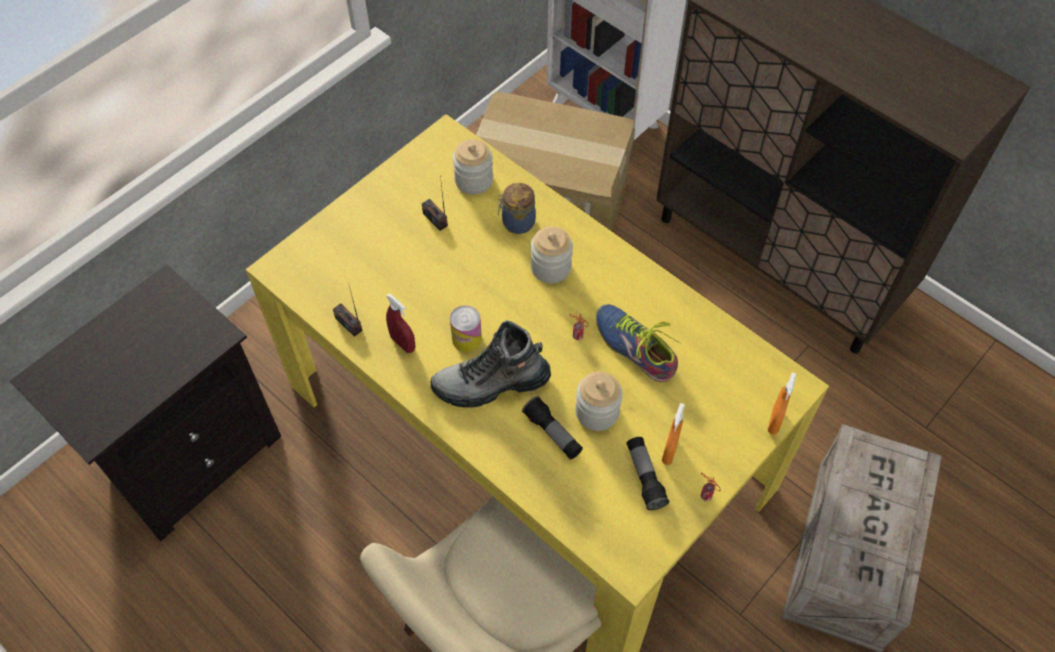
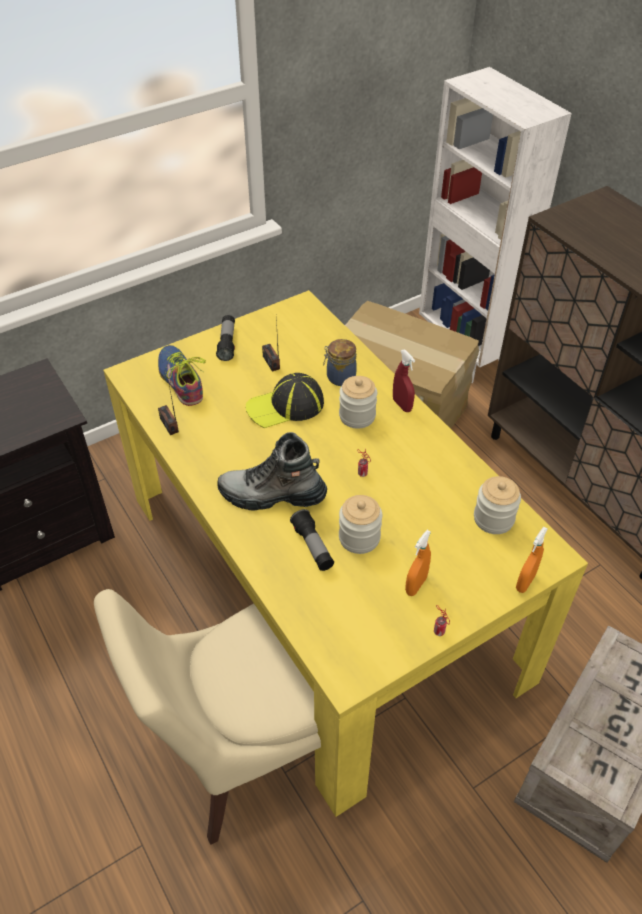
camera: 15 degrees right, 10 degrees down
red spray bottle [386,293,415,353] -> red spray bottle moved to [393,350,415,412]
can [450,305,482,352] -> none
jar [453,139,493,195] -> jar moved to [474,476,521,534]
shoe [596,304,681,382] -> shoe moved to [158,345,206,406]
flashlight [626,437,669,510] -> flashlight moved to [216,315,235,361]
none -> cap [246,373,324,428]

